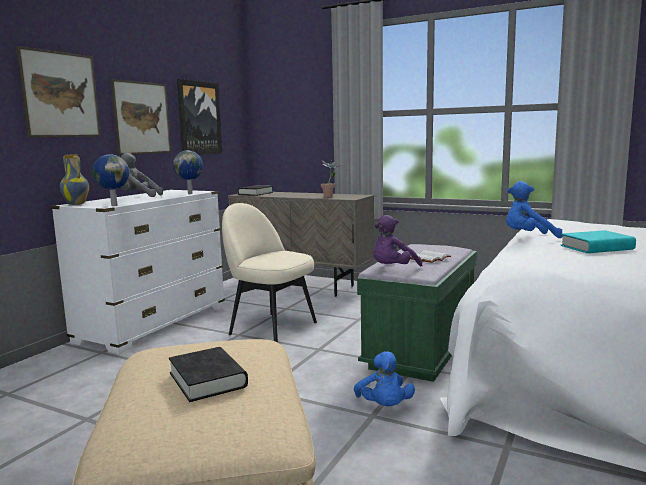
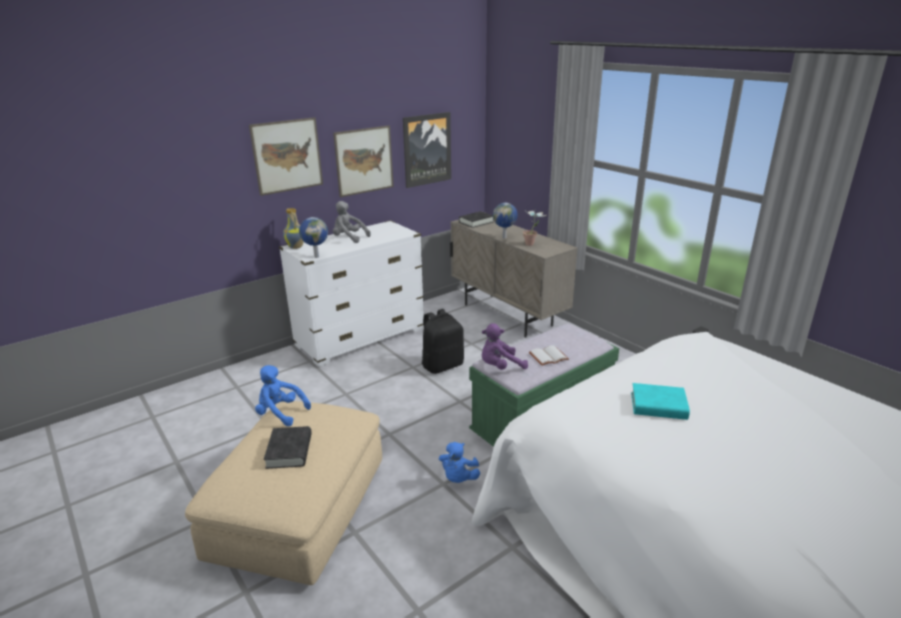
camera: 25 degrees right, 15 degrees up
globe [173,150,203,194] -> globe moved to [493,203,517,238]
beige chair [222,203,317,343] -> black backpack [422,309,464,374]
blue plush toy [506,181,563,238] -> blue plush toy moved to [255,365,311,426]

